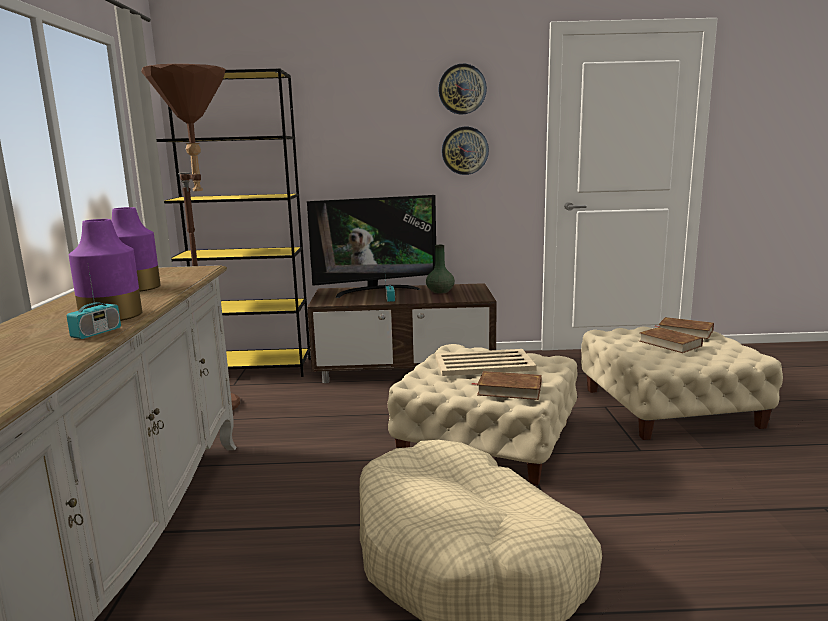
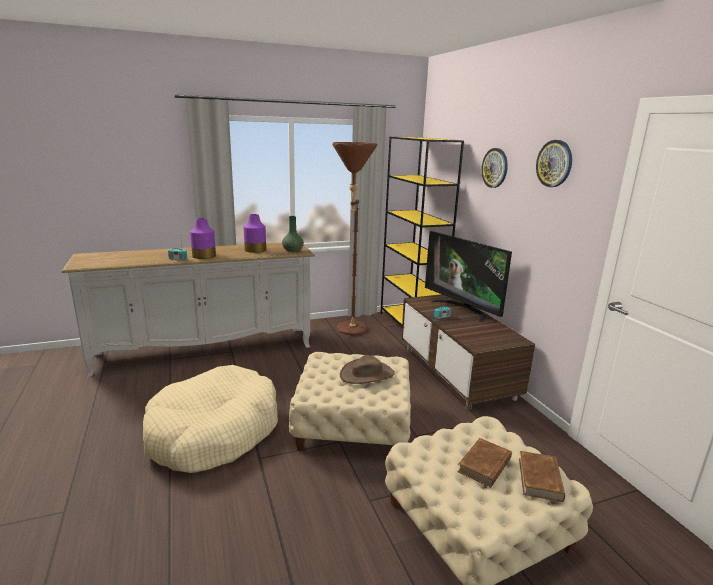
camera: 70 degrees right, 5 degrees up
green vase [426,245,455,294] -> green vase moved to [282,216,304,252]
beige tray [435,349,537,376] -> brown hat [340,355,395,384]
wall clock [442,127,489,175] -> wall clock moved to [481,148,508,188]
brown book [472,371,542,400] -> none

